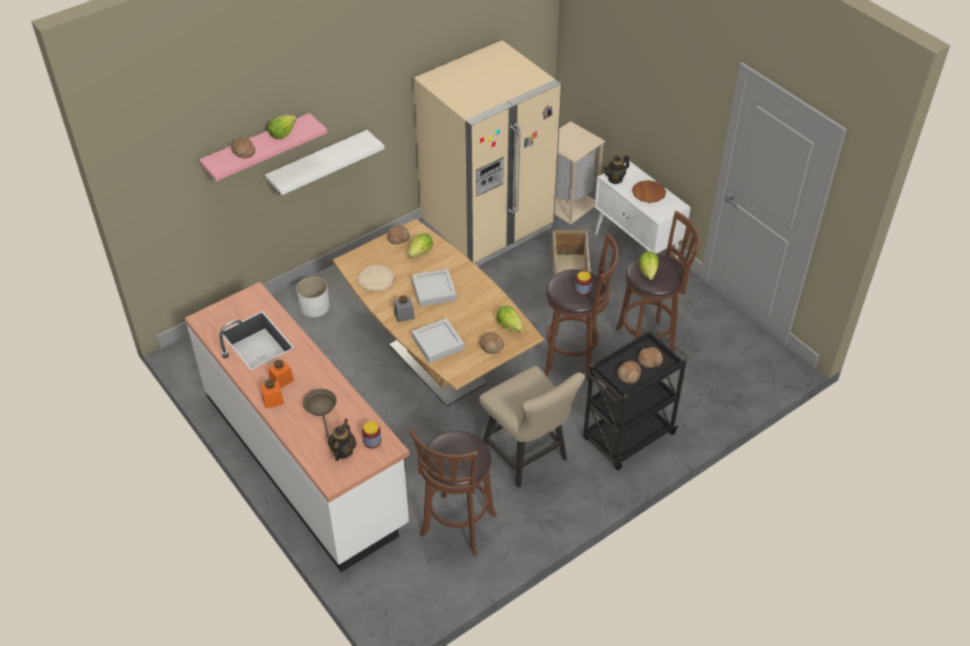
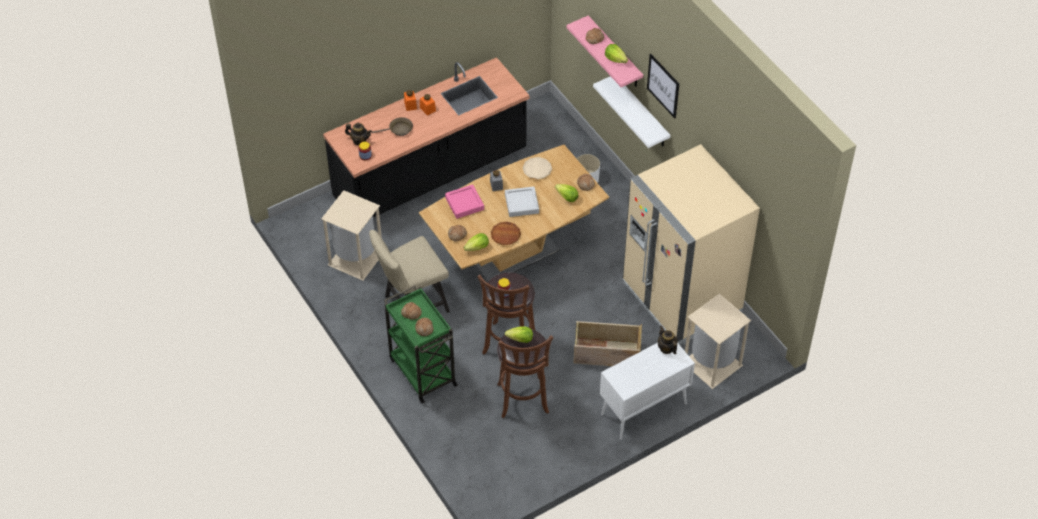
camera: 95 degrees right, 5 degrees up
white counter [185,282,410,572] -> black counter [323,57,529,217]
brown stool [409,429,497,556] -> beige trash can [321,190,382,281]
grey tray [412,318,464,363] -> pink tray [445,184,484,219]
black cart [583,330,689,470] -> green cart [384,285,458,403]
brown plate [632,180,666,203] -> brown plate moved to [491,222,521,245]
none -> picture [647,54,679,119]

